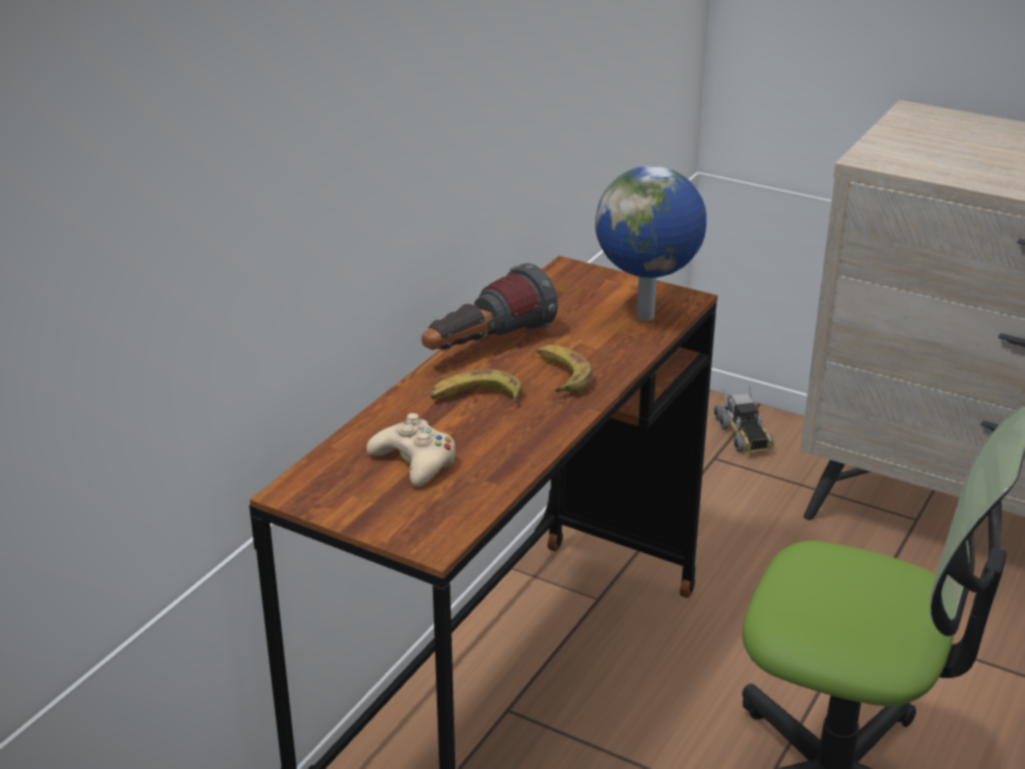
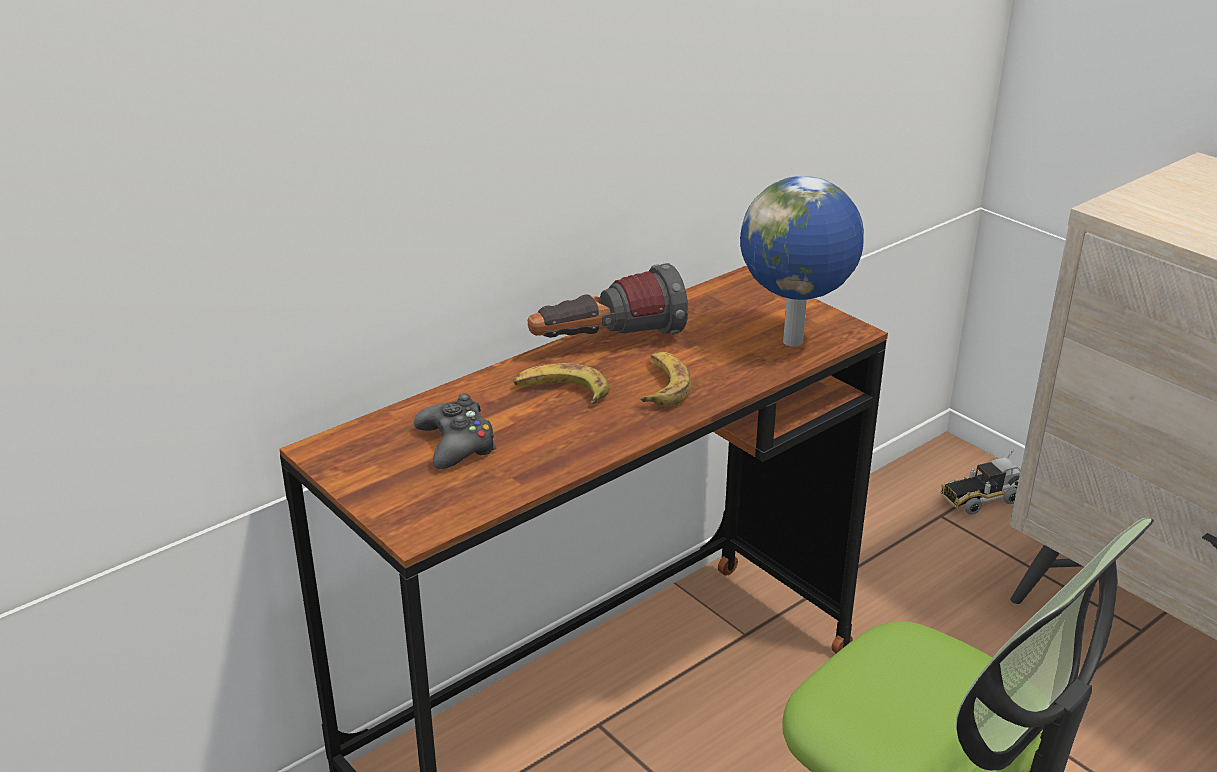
camera: 20 degrees right, 0 degrees up
beige game controller [366,413,456,486] -> black game controller [414,394,497,469]
toy truck [714,385,774,452] -> toy truck turned 60 degrees clockwise [941,449,1021,515]

